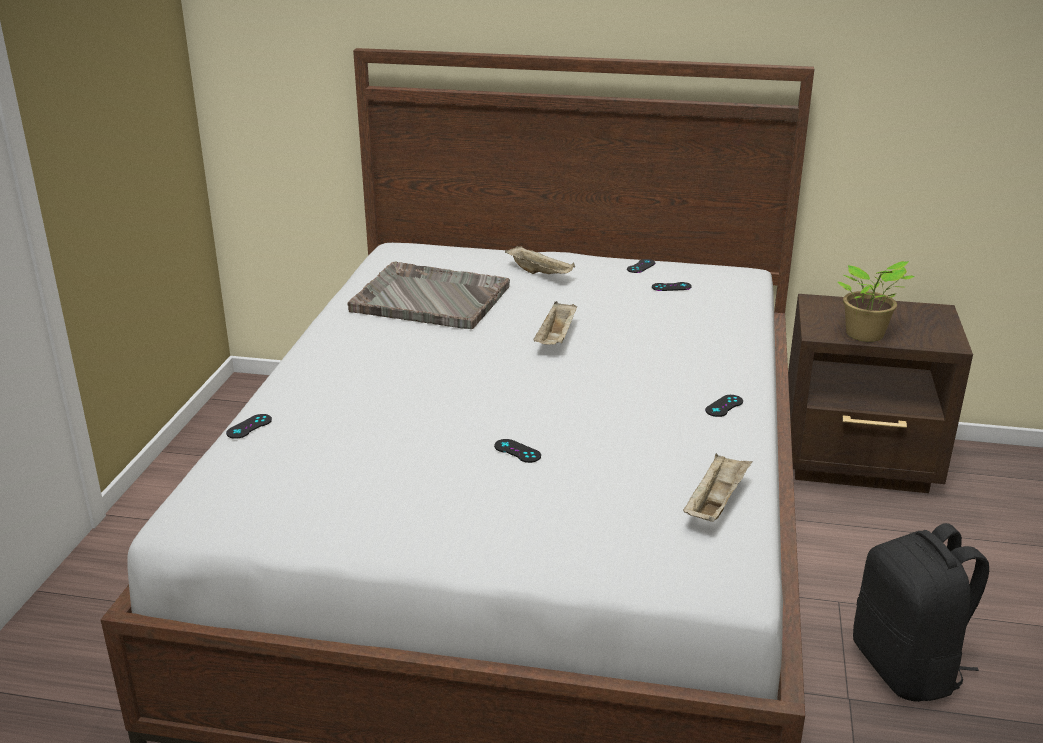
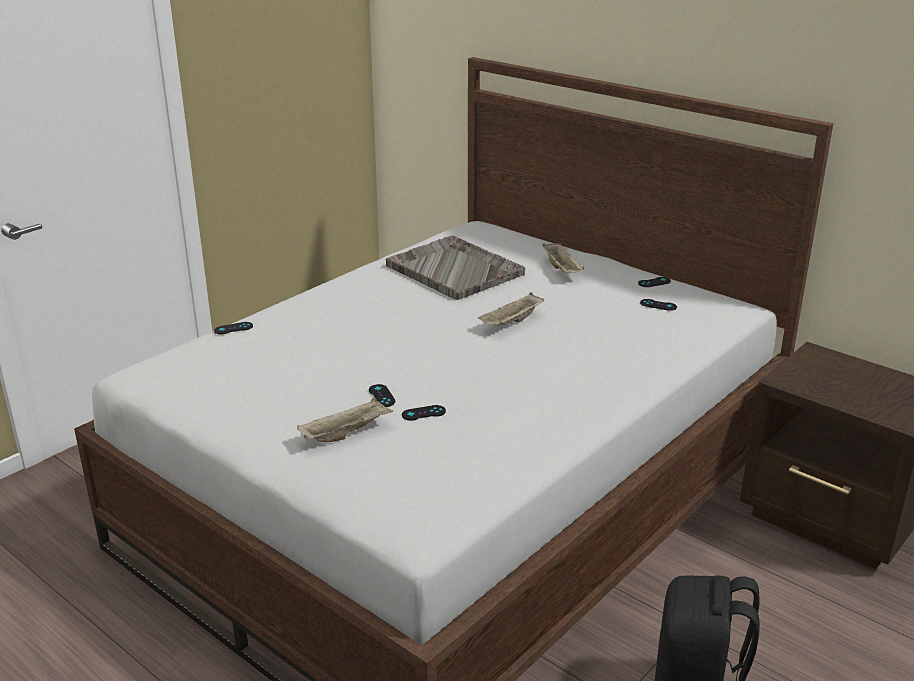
camera: 30 degrees right, 0 degrees up
beige tray [683,453,752,522] -> beige tray moved to [297,398,393,442]
black game controller [705,395,743,417] -> black game controller moved to [402,405,446,421]
potted plant [838,261,915,342] -> none

